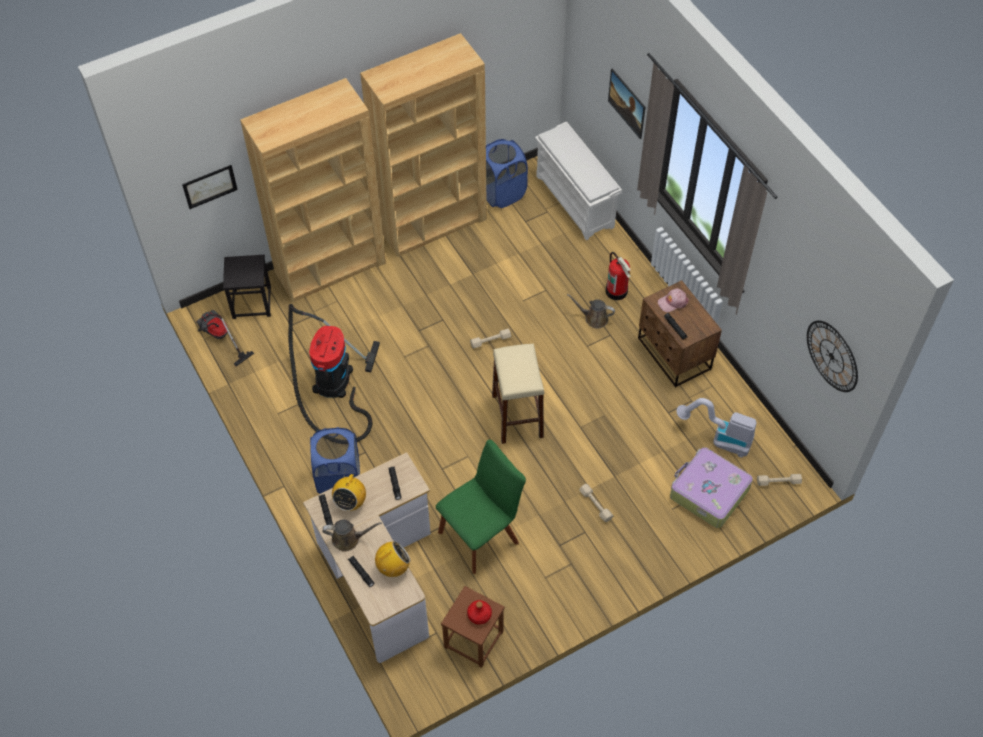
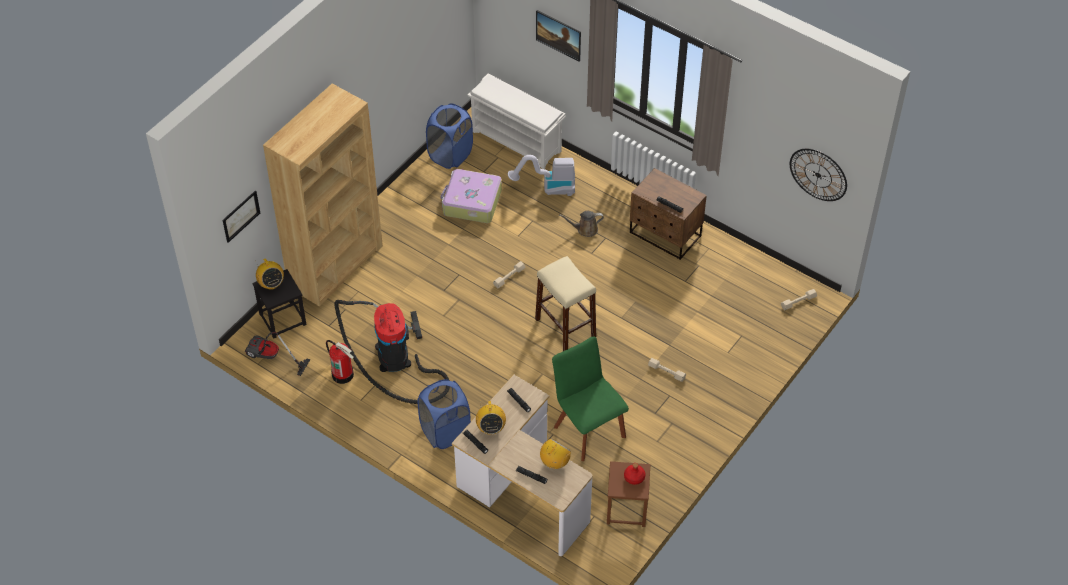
camera: 25 degrees left, 5 degrees down
brown watering can [322,519,382,552] -> none
brown bookcase [360,33,487,257] -> none
green chair [436,440,526,574] -> green chair turned 60 degrees counterclockwise [552,337,629,461]
fire extinguisher [605,252,631,300] -> fire extinguisher moved to [326,340,354,384]
pink cap [658,288,689,312] -> none
suitcase [670,447,753,528] -> suitcase moved to [441,169,502,223]
vacuum cleaner [677,398,757,457] -> vacuum cleaner moved to [508,155,575,196]
none -> radio [256,258,284,290]

